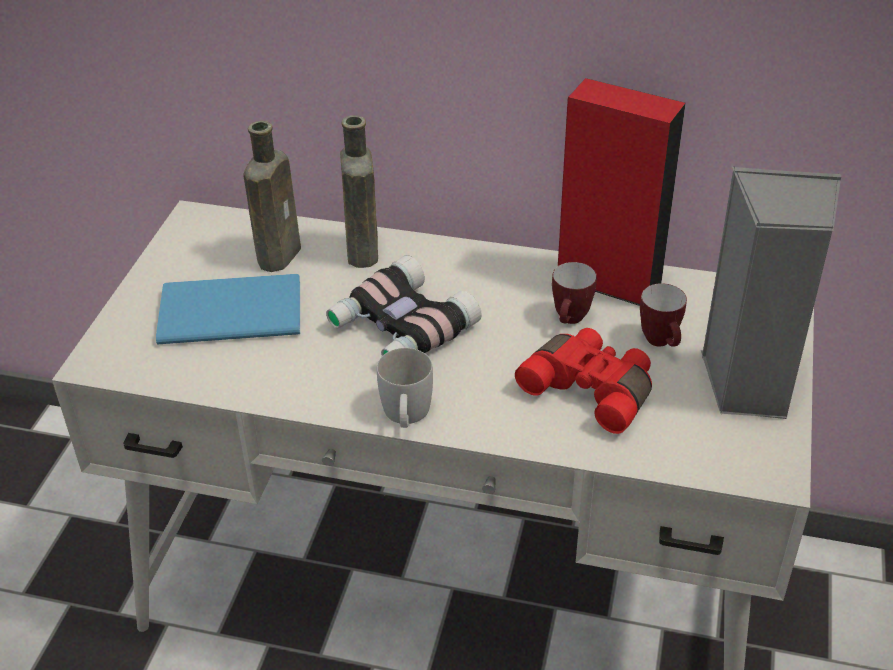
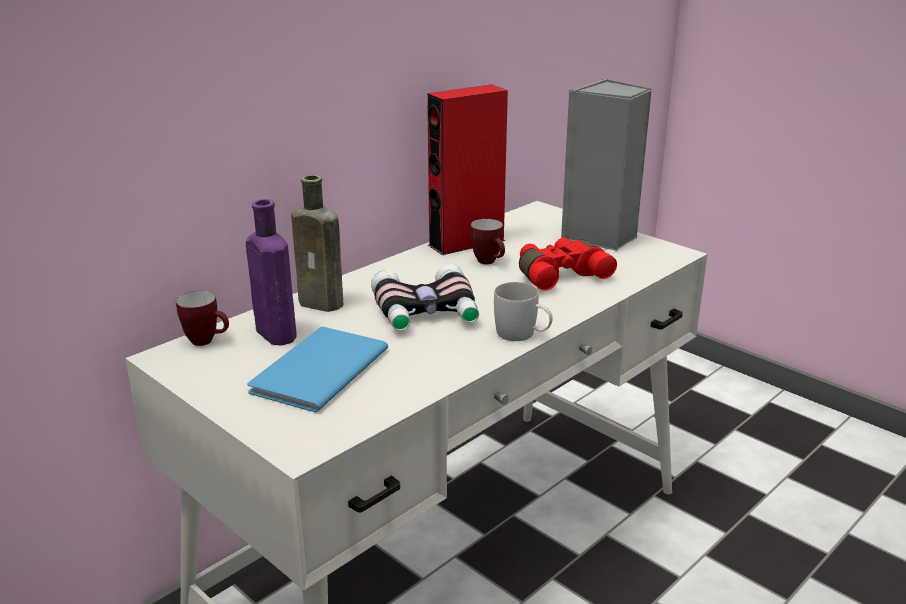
camera: 60 degrees left, 15 degrees down
brown bottle [244,121,301,272] -> purple bottle [246,199,297,346]
mug [640,283,687,347] -> mug moved to [176,291,229,346]

